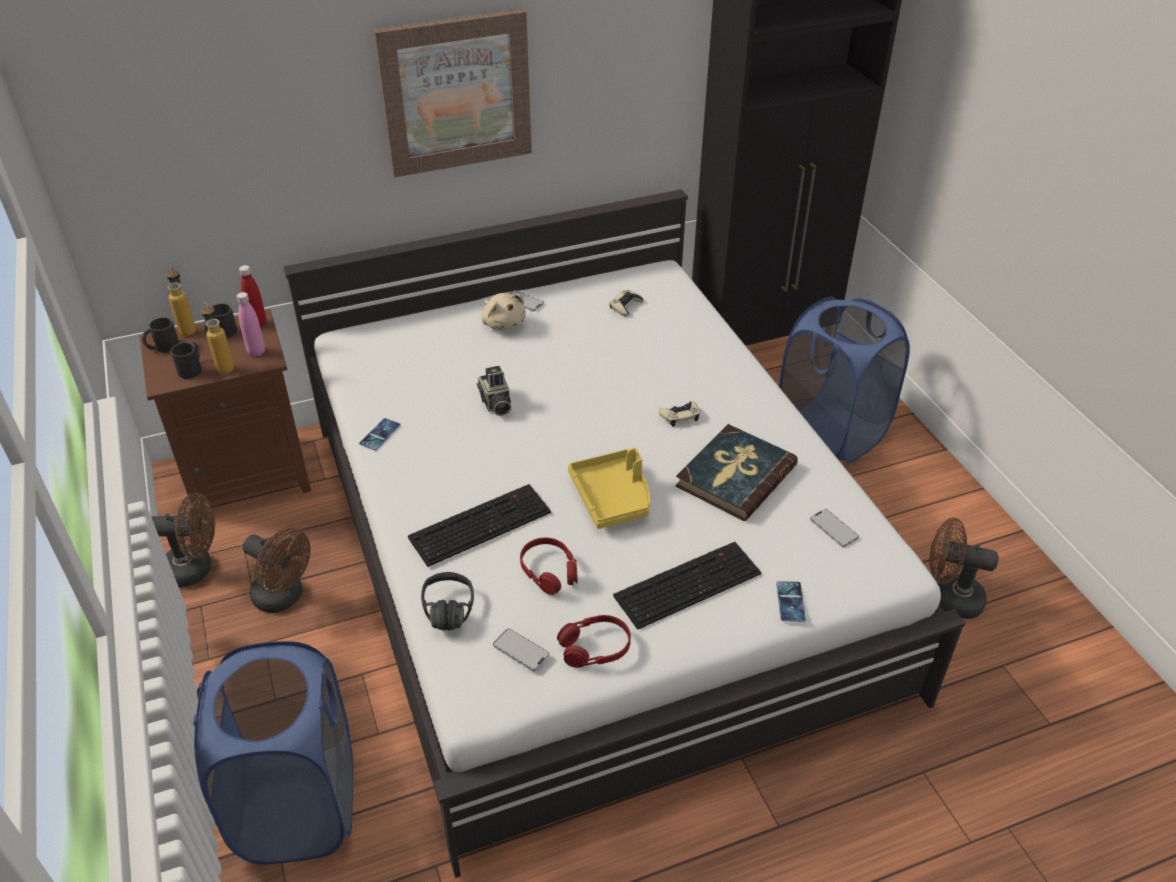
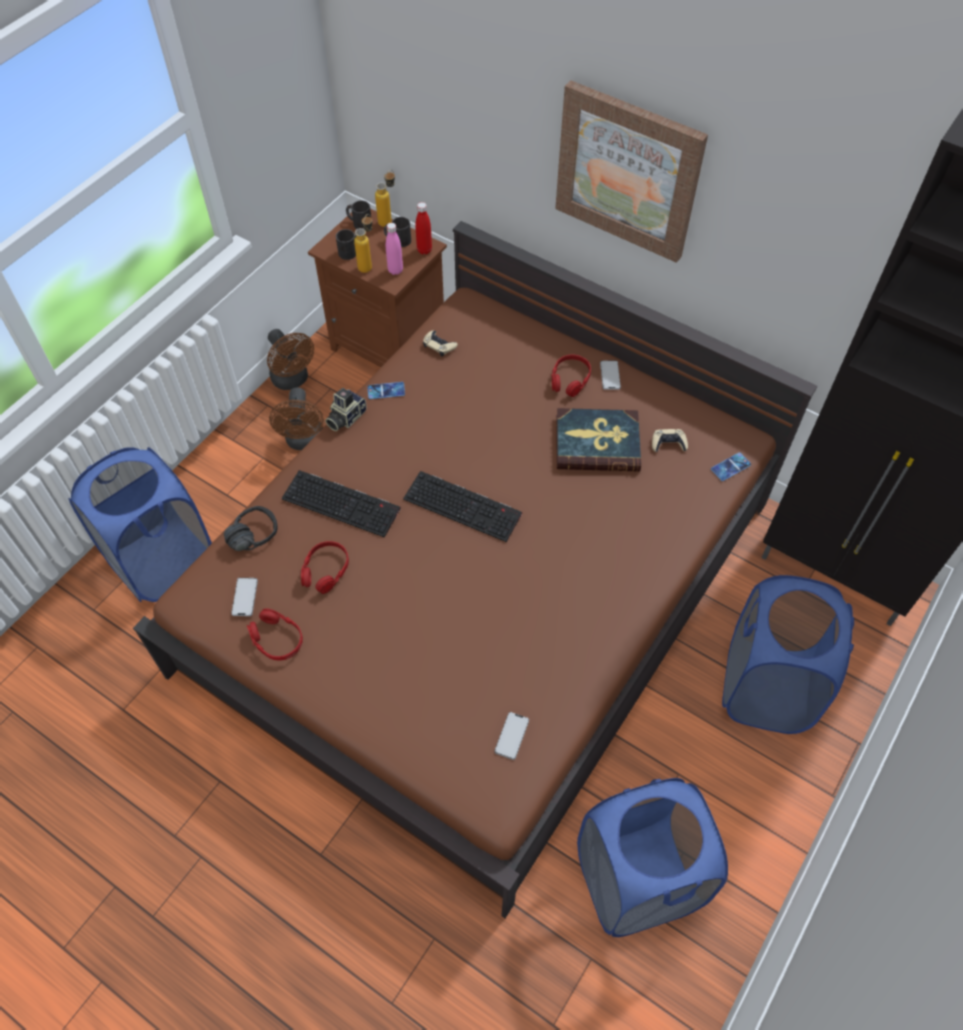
camera: 55 degrees right, 15 degrees up
white bed [283,189,966,878] -> brown bed [133,221,818,918]
camera [477,366,512,416] -> camera moved to [325,388,367,431]
beige plush toy [481,293,526,331] -> red headphones [551,355,591,397]
yellow tray [568,448,650,529] -> none
keyboard [613,542,761,630] -> keyboard moved to [403,471,522,542]
beige game controller [659,401,700,427] -> beige game controller moved to [423,330,458,357]
book [675,424,798,521] -> book moved to [556,408,641,472]
phone [776,581,806,622] -> phone moved to [711,452,751,481]
brown fan [930,518,999,619] -> blue laundry basket [577,778,728,937]

